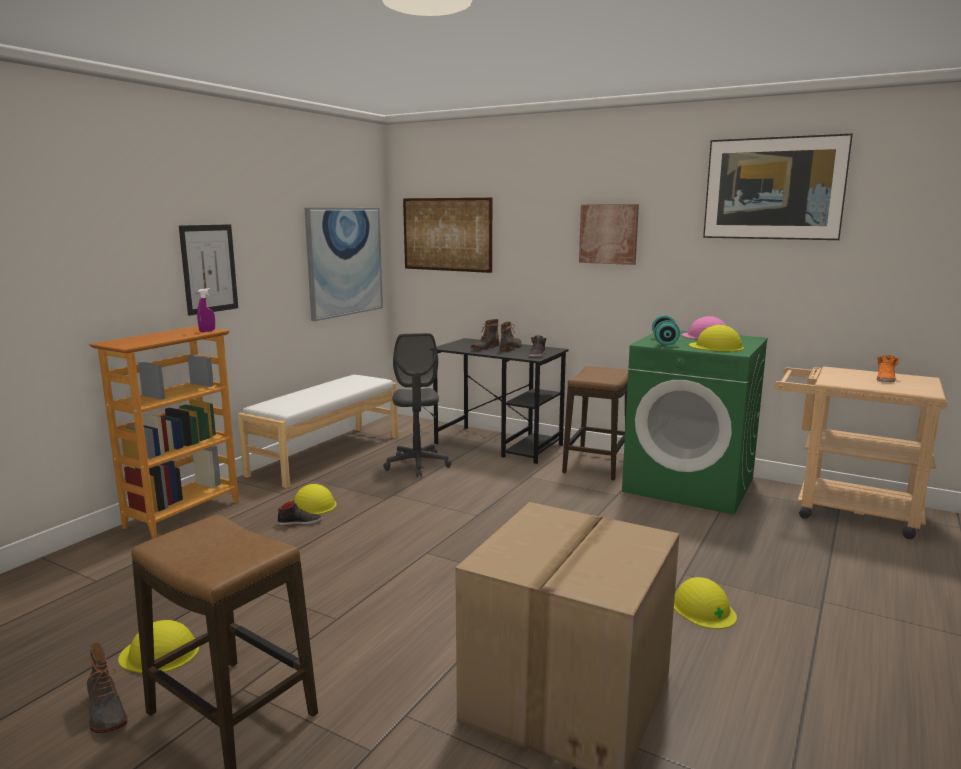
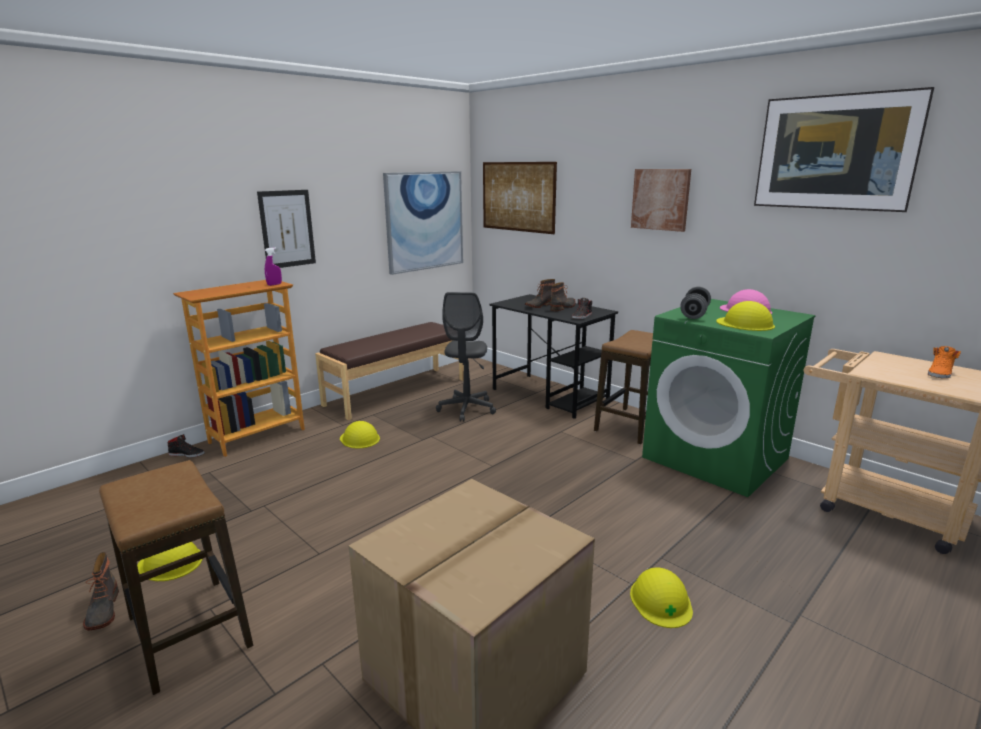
camera: 15 degrees right, 5 degrees up
white bench [238,375,398,488] -> brown bench [315,322,464,420]
black shoe [277,500,322,526] -> black shoe moved to [167,434,205,458]
turquoise dumbbell [652,315,680,345] -> grey dumbbell [680,287,711,319]

